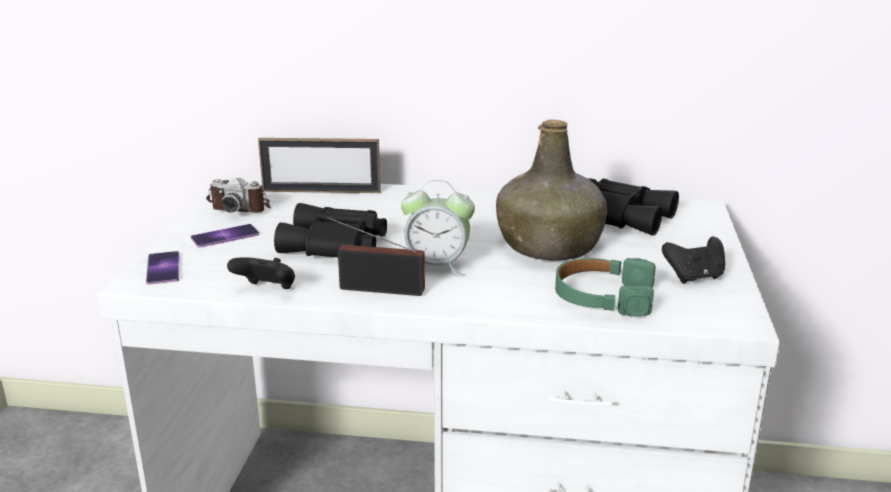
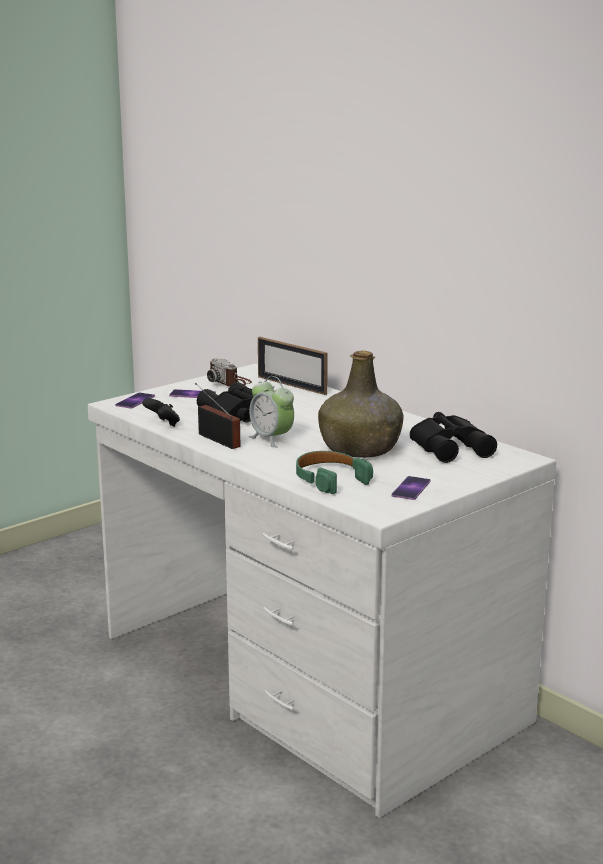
camera: 40 degrees right, 5 degrees down
black game controller [662,236,725,284] -> phone [391,476,430,500]

